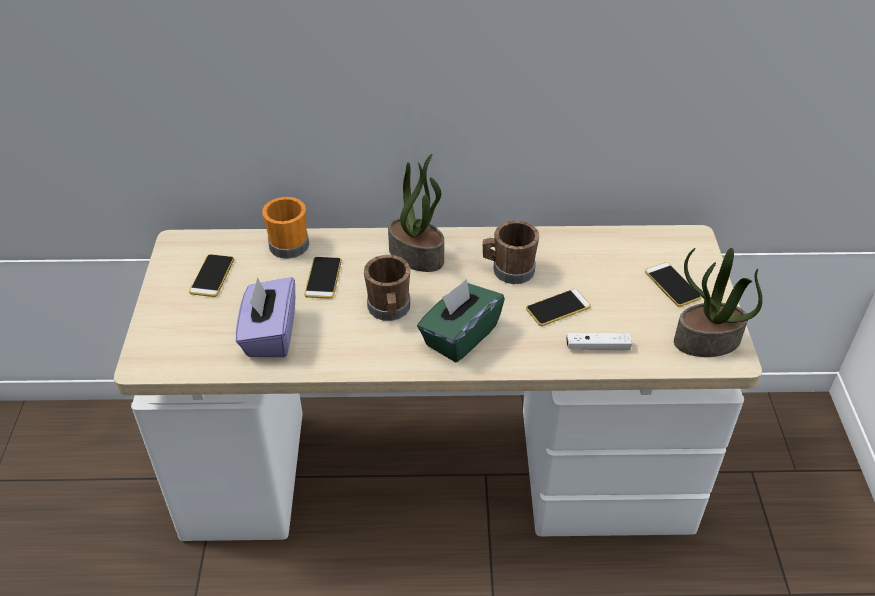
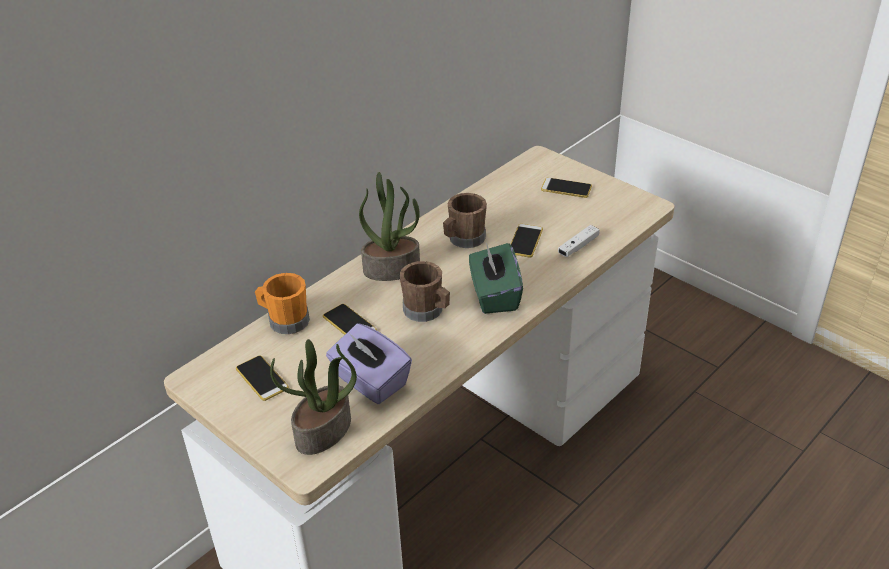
camera: 45 degrees left, 5 degrees down
potted plant [674,248,763,357] -> potted plant moved to [270,339,357,455]

